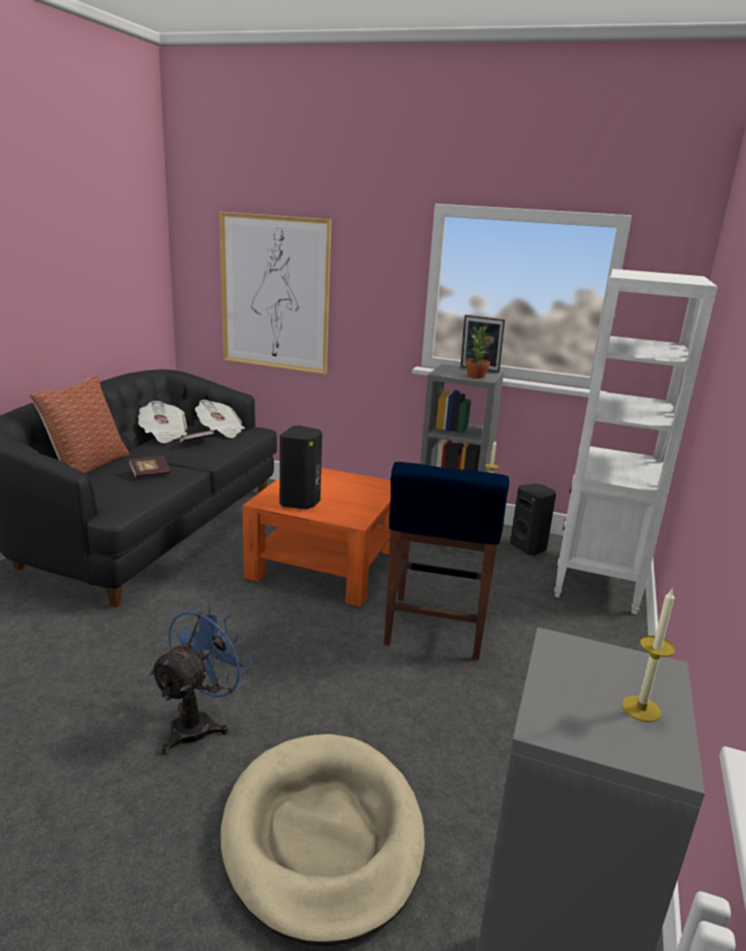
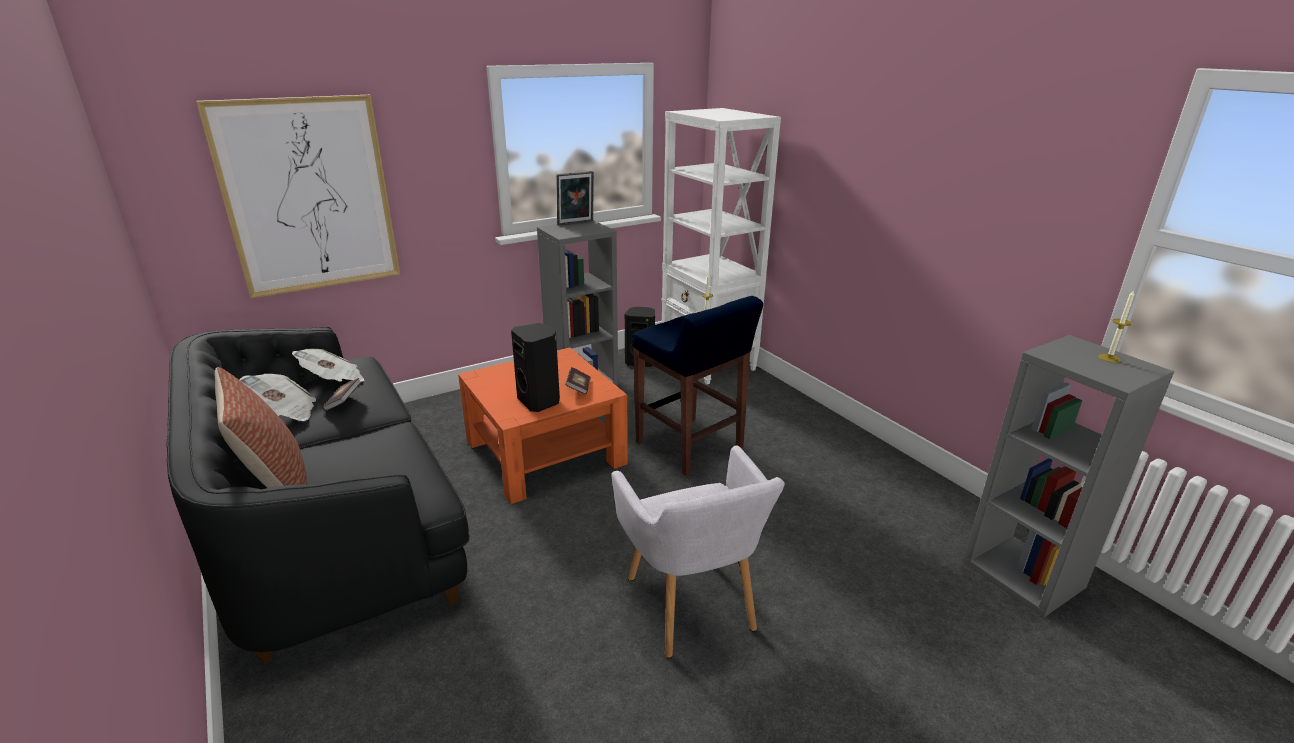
camera: 50 degrees left, 5 degrees up
book [128,456,170,478] -> book moved to [565,367,591,394]
blue fan [149,603,253,755] -> grey armchair [611,446,785,658]
beige dog bed [221,734,425,947] -> none
potted plant [465,326,491,378] -> none

